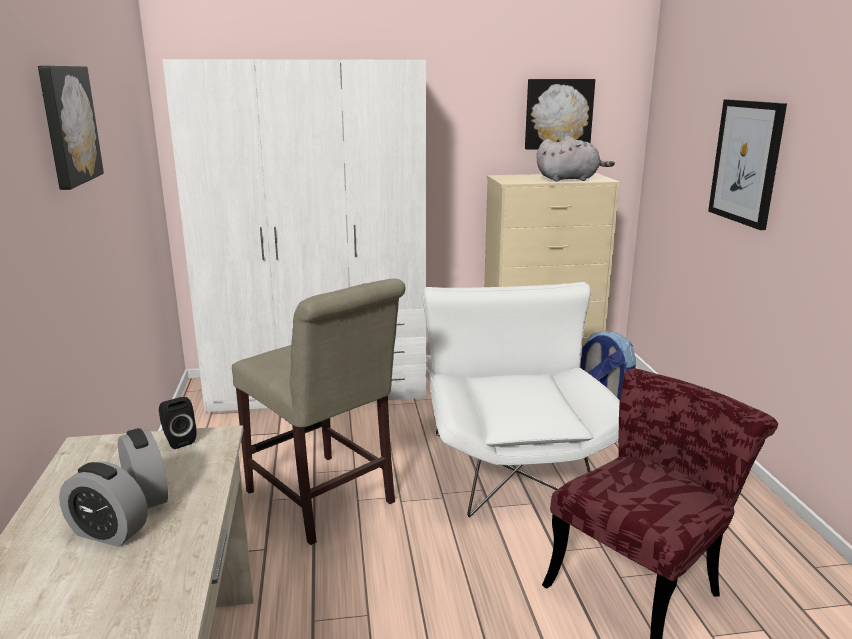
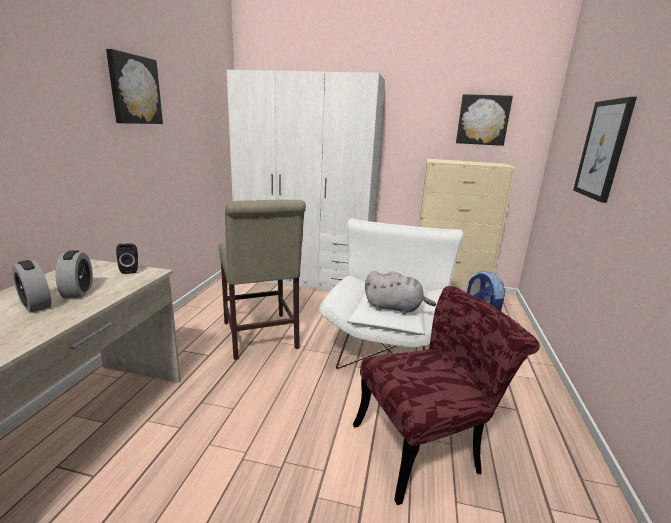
camera: 20 degrees right, 0 degrees up
grey plush toy [536,136,615,182] -> grey plush toy moved to [365,271,436,314]

